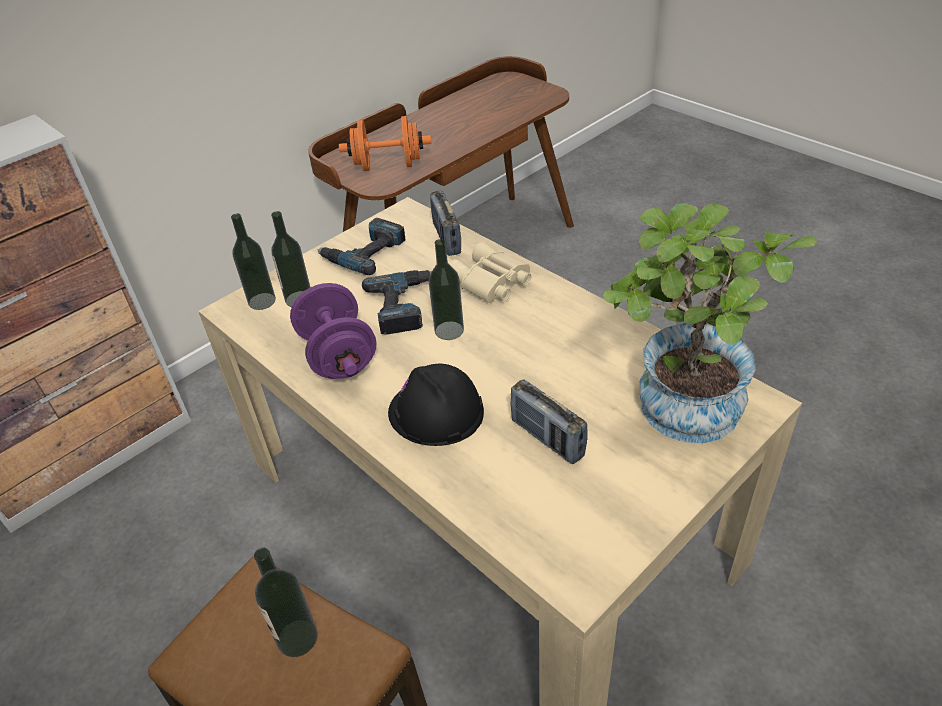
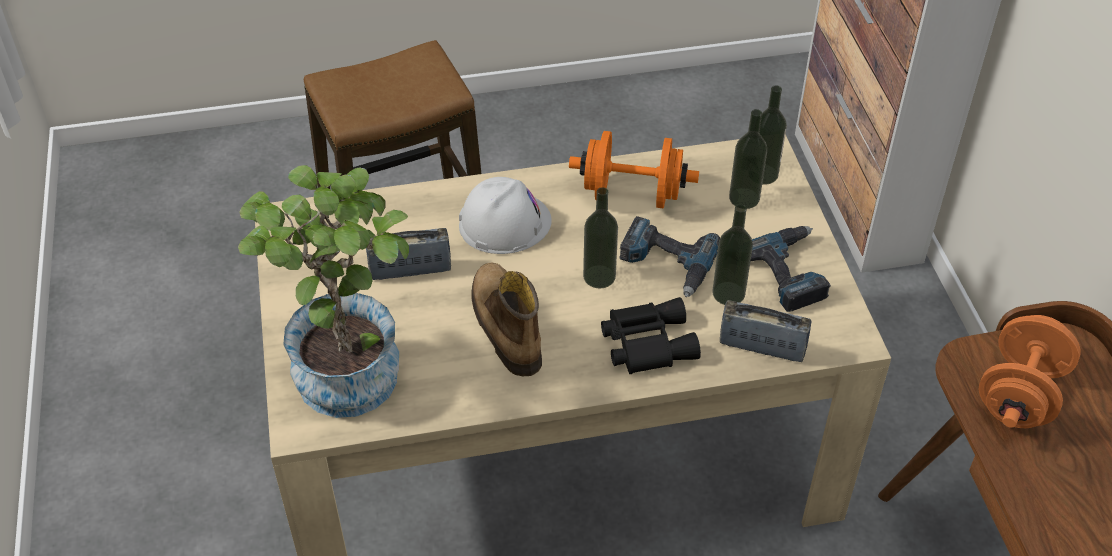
camera: 120 degrees right, 5 degrees up
bottle [254,548,318,657] -> bottle moved to [712,204,753,305]
purple dumbbell [290,283,377,379] -> orange dumbbell [569,131,699,208]
black hard hat [388,364,484,446] -> white hard hat [459,177,552,254]
beige binoculars [449,242,531,303] -> black binoculars [601,297,701,374]
none -> boot [471,263,542,376]

